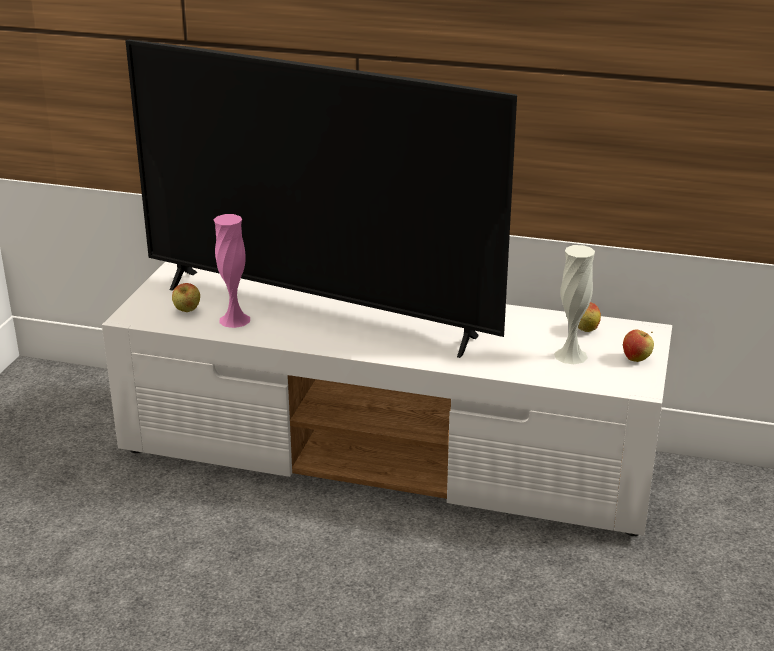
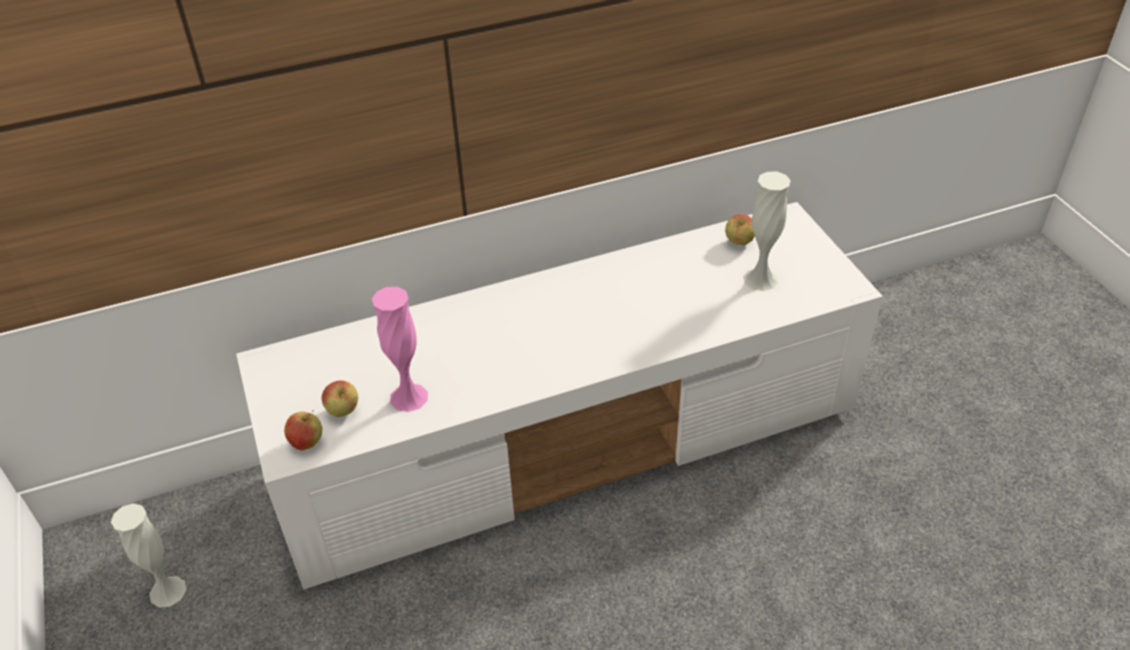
camera: 35 degrees left, 15 degrees up
television [125,40,517,358] -> none
apple [623,330,654,362] -> apple moved to [284,410,322,450]
none -> white vase [111,503,186,607]

